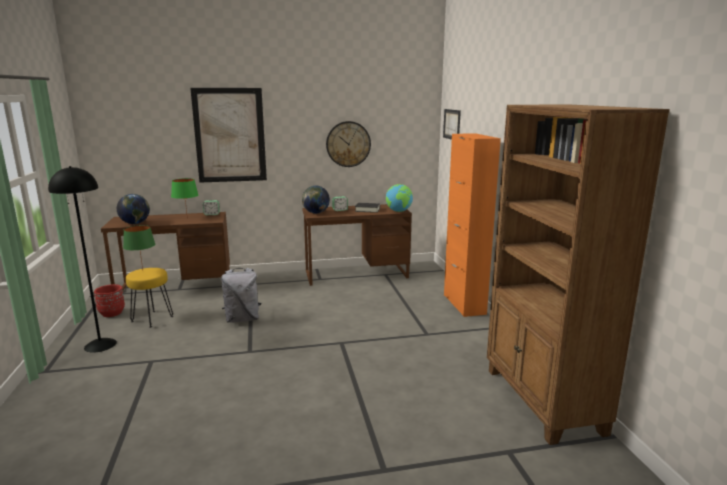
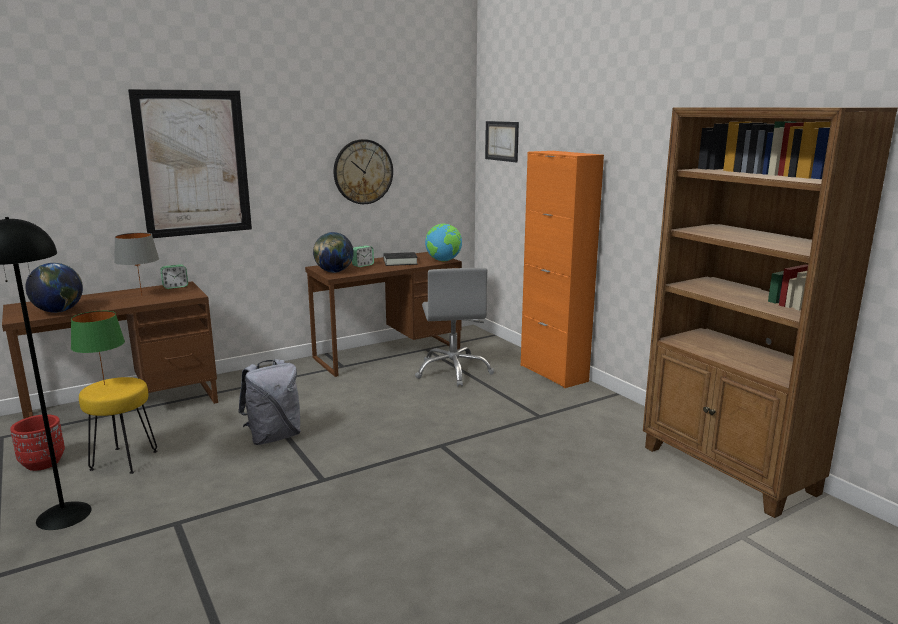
camera: 20 degrees left, 0 degrees up
green table lamp [171,178,198,219] -> grey table lamp [114,233,159,295]
none -> grey office chair [415,268,494,387]

